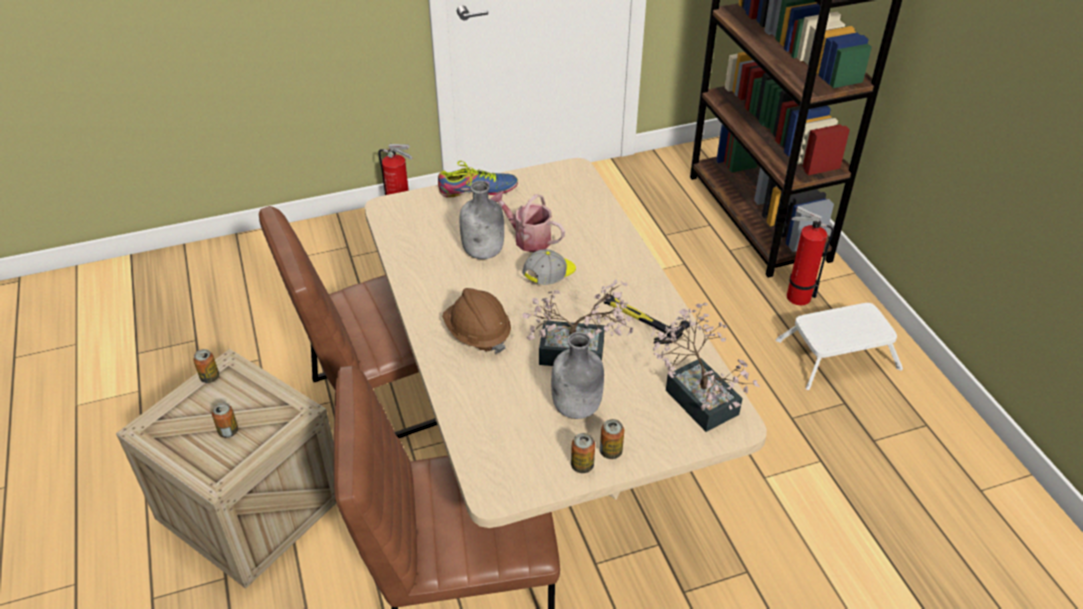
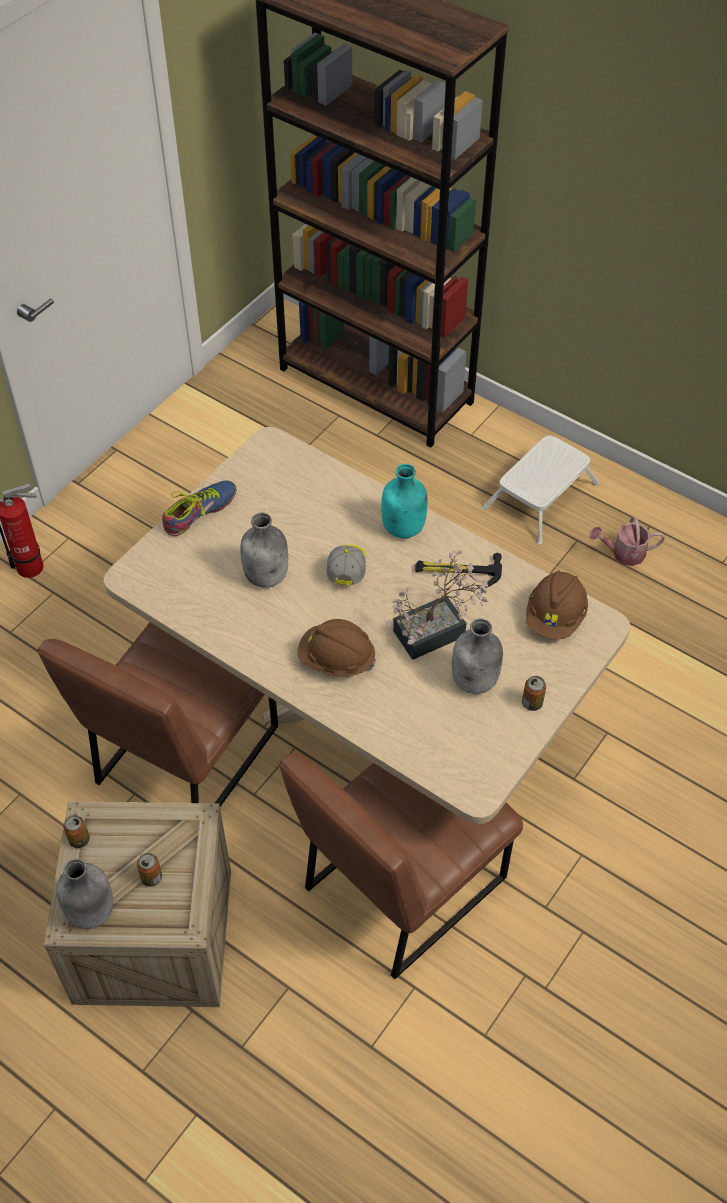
camera: 35 degrees left, 10 degrees up
watering can [491,191,565,252] -> watering can moved to [590,516,665,566]
can [571,433,595,473] -> none
potted plant [650,303,760,432] -> brown hard hat [526,571,588,639]
fire extinguisher [787,206,834,305] -> none
none -> grey bottle [56,859,113,929]
none -> turquoise bottle [381,464,428,538]

